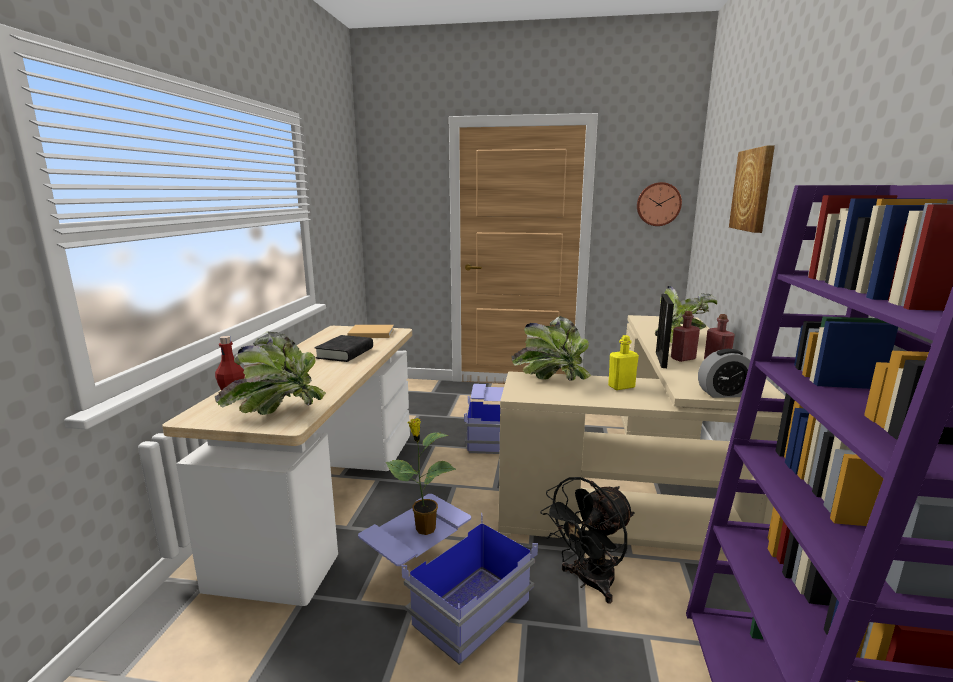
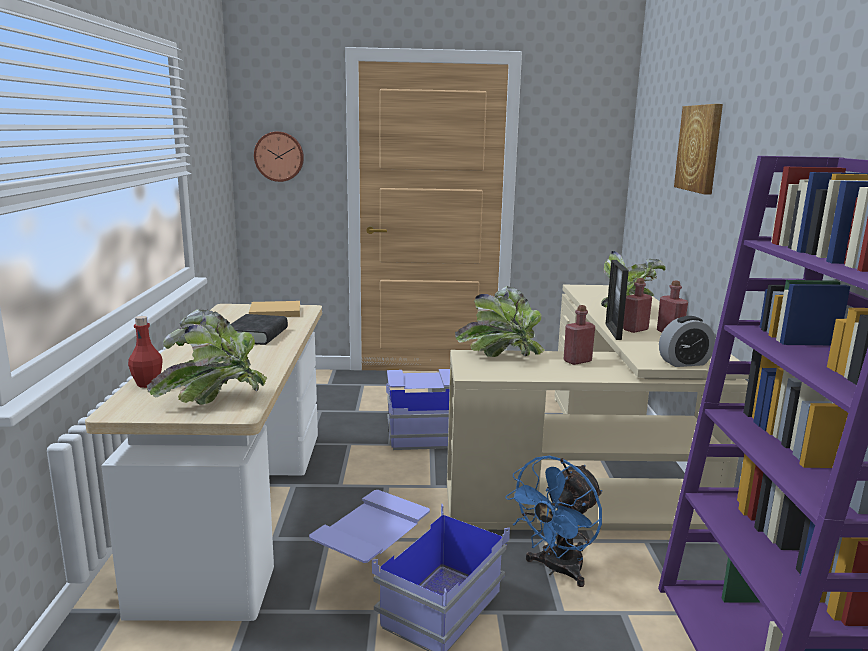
camera: 10 degrees left, 0 degrees up
potted plant [385,418,456,535] -> none
black fan [540,477,635,604] -> blue fan [505,456,602,587]
yellow bottle [608,335,639,390] -> red bottle [564,305,595,365]
wall clock [637,182,682,226] -> wall clock moved to [254,131,304,182]

